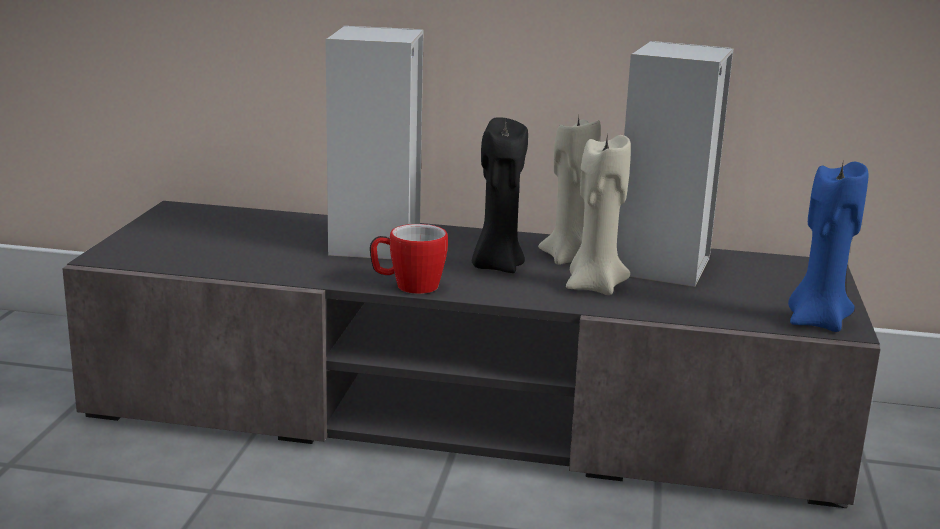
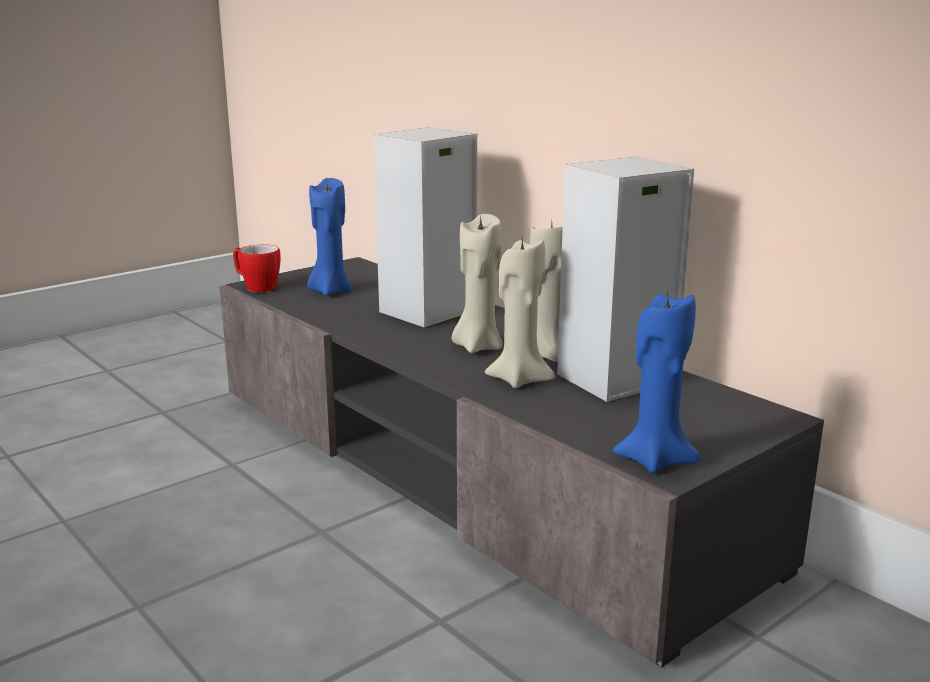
camera: 40 degrees right, 0 degrees up
mug [370,224,448,294] -> mug moved to [233,244,281,292]
black candle [472,117,528,273] -> beige candle [452,214,503,353]
none -> blue candle [307,178,351,295]

